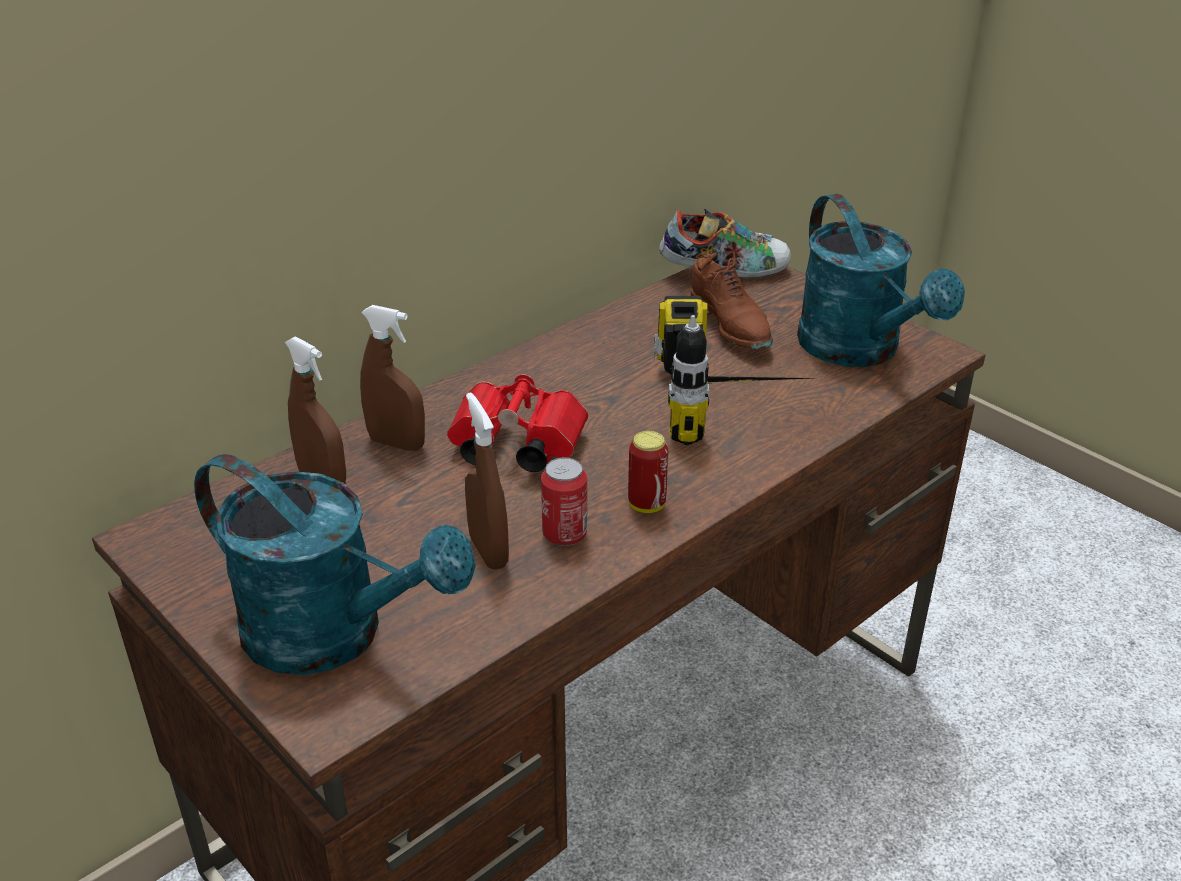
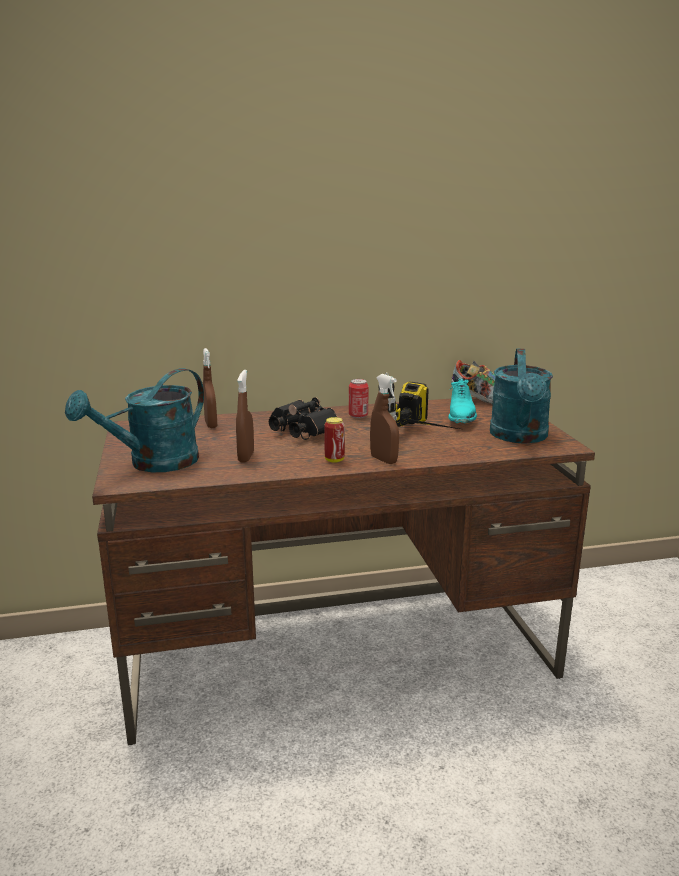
camera: 30 degrees right, 15 degrees down
turquoise watering can [194,454,476,675] -> turquoise watering can turned 75 degrees clockwise [65,368,204,472]
brown spray bottle [360,305,425,451] -> brown spray bottle moved to [370,374,399,464]
red binoculars [447,374,588,472] -> black binoculars [269,397,337,440]
can [541,457,587,546] -> can moved to [349,379,369,418]
brown shoe [691,252,773,350] -> turquoise shoe [448,379,477,423]

